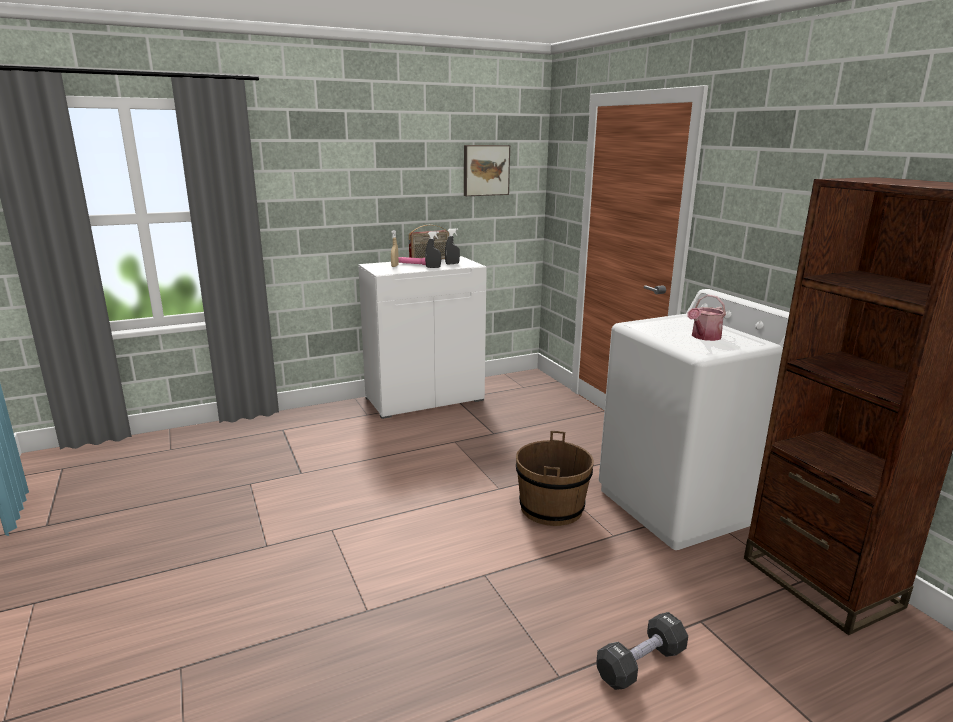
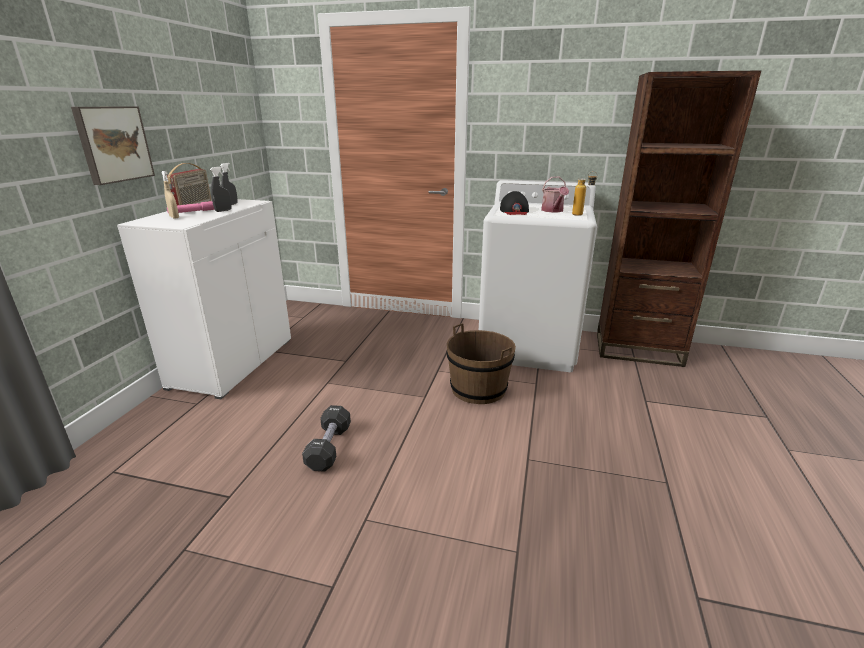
camera: 50 degrees left, 5 degrees up
picture [464,145,510,196] -> picture moved to [71,106,155,185]
black dumbbell [596,612,688,690] -> black dumbbell moved to [302,405,351,472]
none -> black cap [500,191,529,215]
none -> bottle [572,171,598,216]

